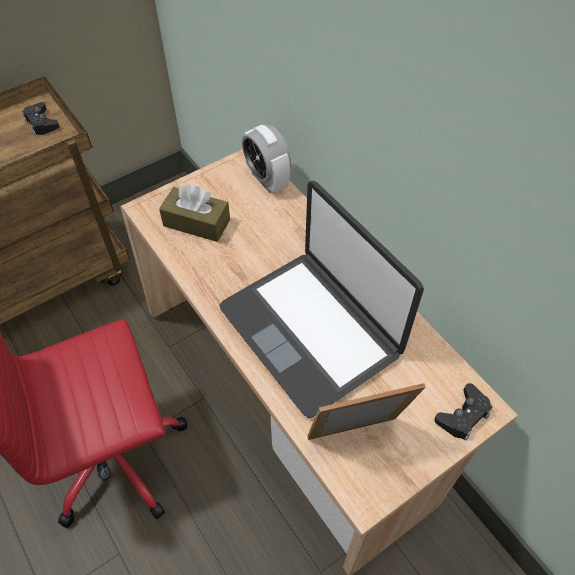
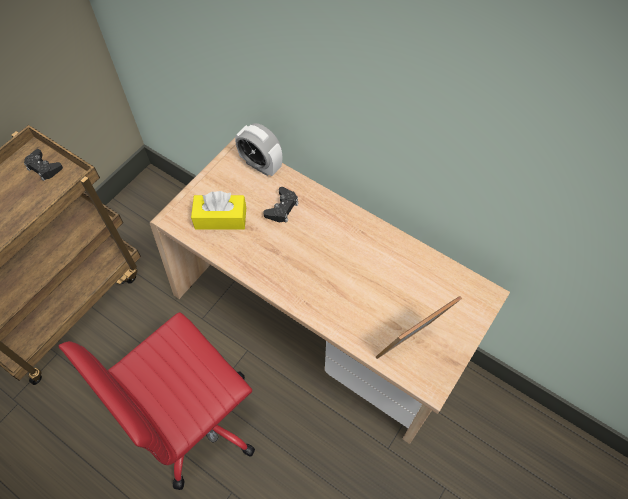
camera: 20 degrees left, 5 degrees up
brown tissue box [159,185,230,242] -> yellow tissue box [191,191,246,229]
laptop [220,181,424,418] -> none
black game controller [434,383,493,441] -> black game controller moved to [263,187,299,223]

